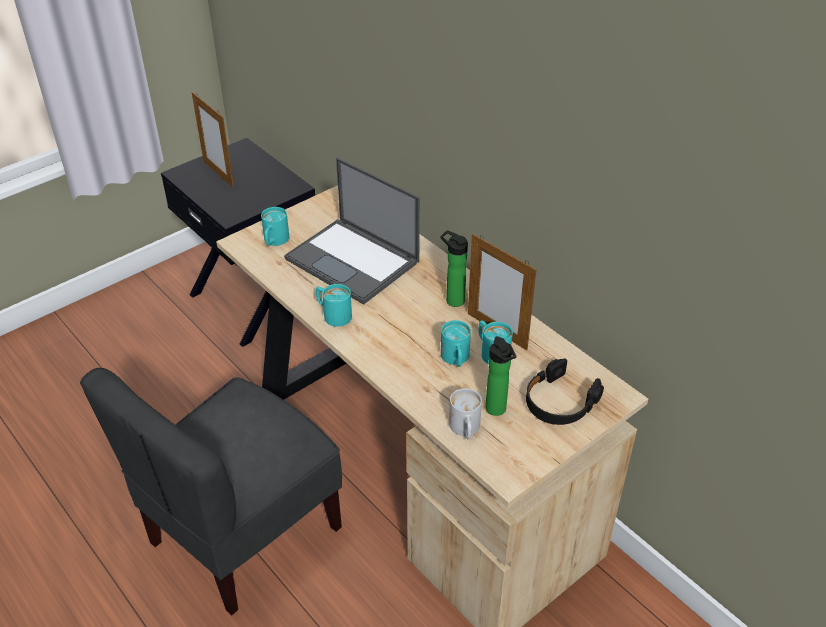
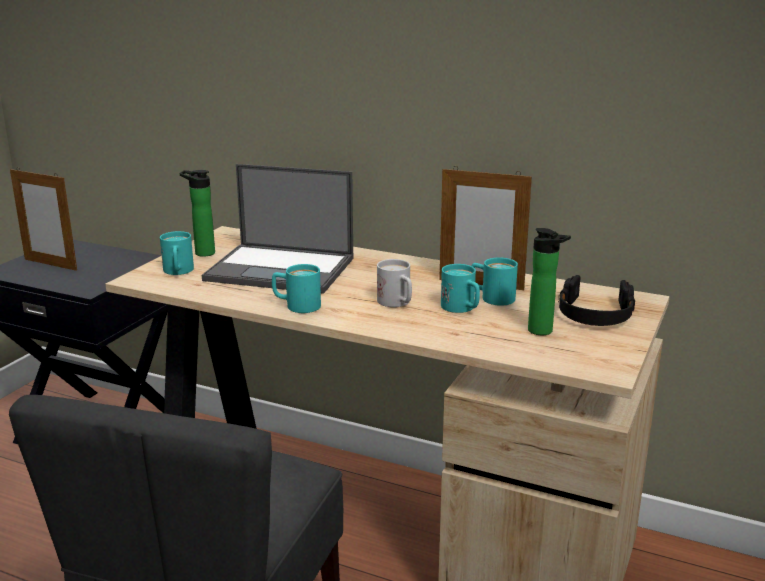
camera: 25 degrees left, 20 degrees down
bottle [441,230,468,307] -> bottle moved to [180,170,215,257]
white mug [449,388,482,440] -> white mug moved to [377,259,412,307]

